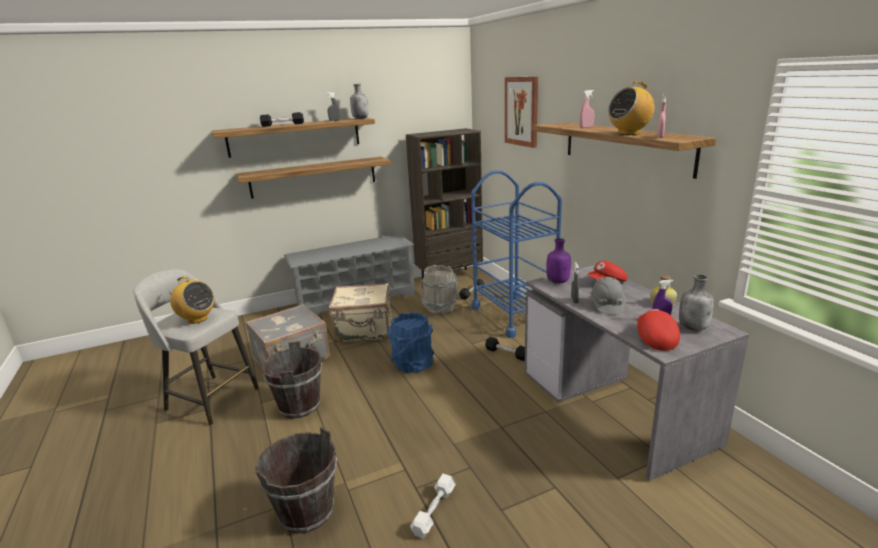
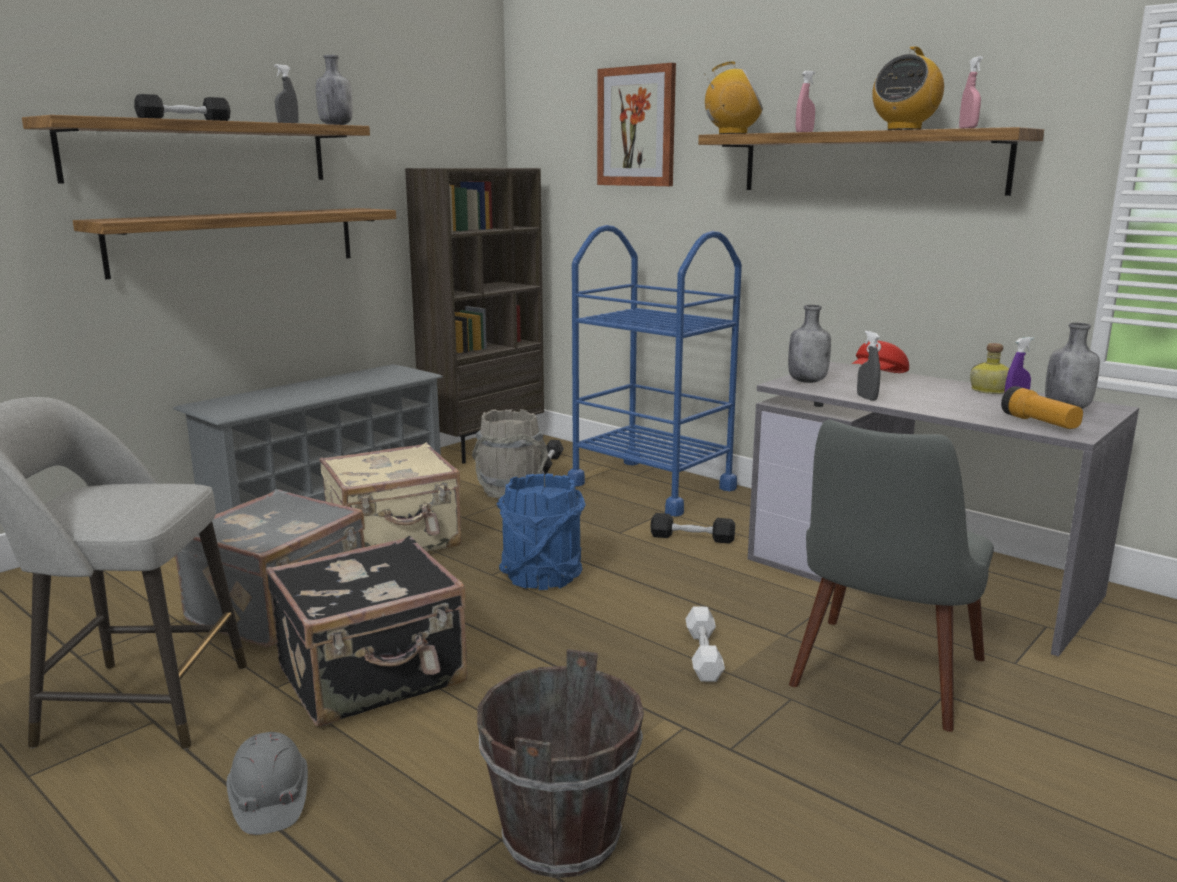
camera: 25 degrees left, 5 degrees down
radio [167,276,215,324] -> radio moved to [705,62,763,134]
brown bucket [262,341,322,419] -> black suitcase [266,536,467,726]
white dumbbell [410,474,456,538] -> white dumbbell moved to [686,607,725,682]
purple bottle [546,238,571,283] -> grey bottle [788,305,831,383]
grey hard hat [590,277,625,315] -> grey hard hat moved to [227,732,308,835]
red cap [637,309,680,351] -> flashlight [1001,386,1083,429]
none -> grey chair [789,419,994,732]

